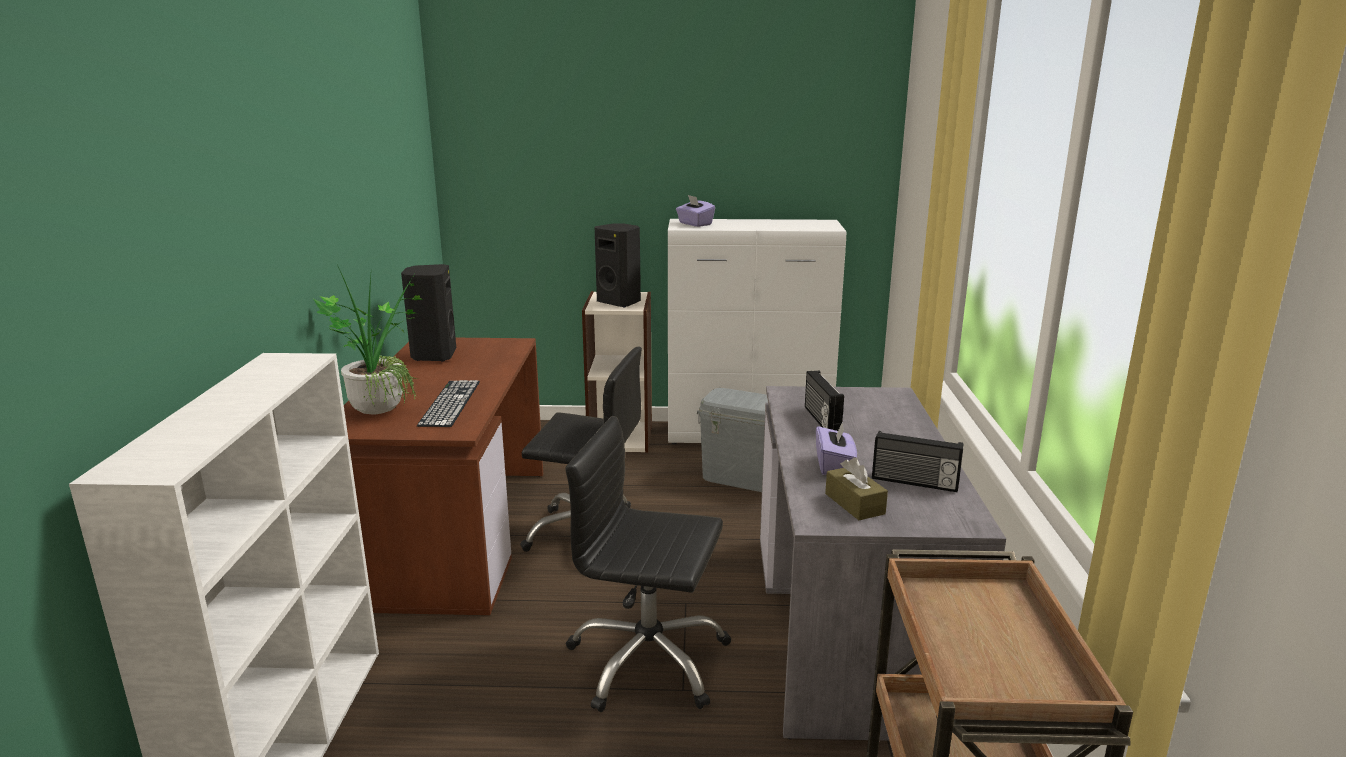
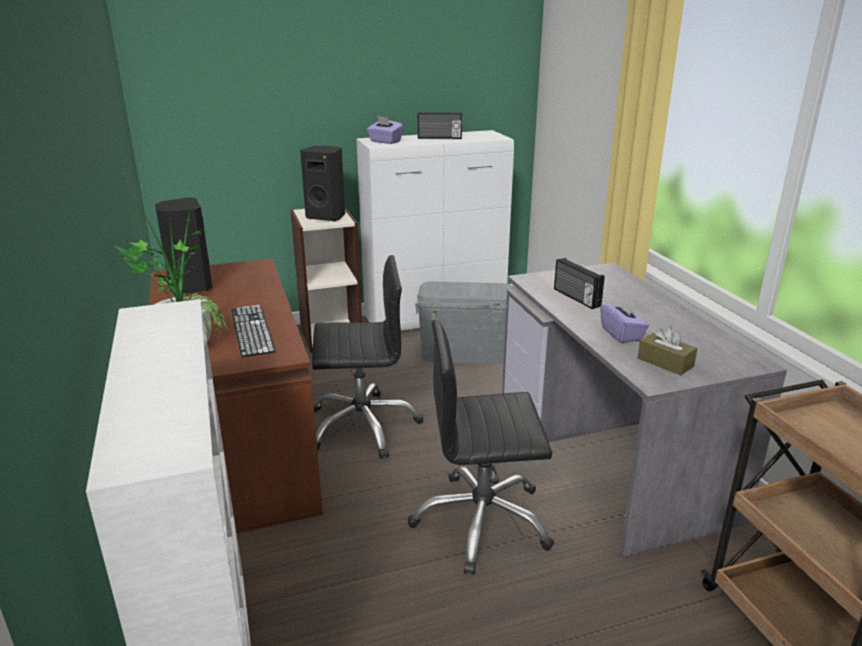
camera: 20 degrees left, 5 degrees up
radio [872,431,963,492] -> radio moved to [418,112,462,139]

